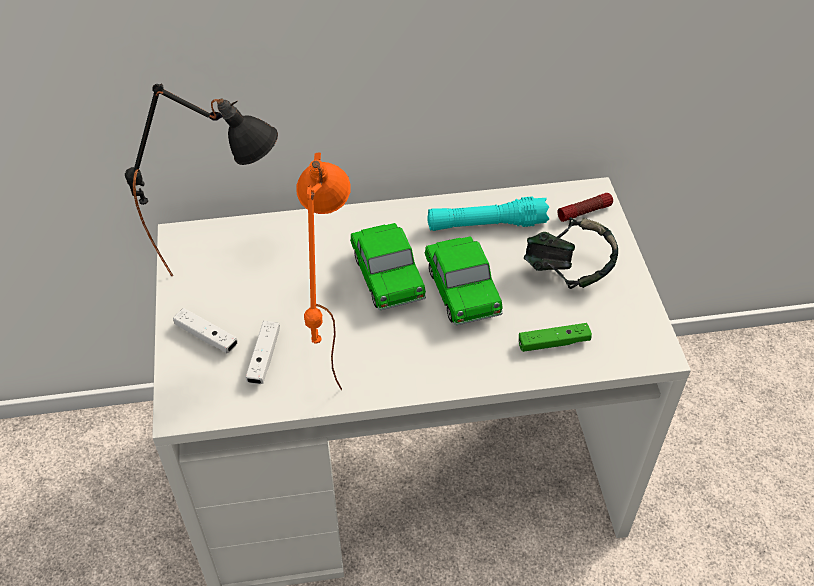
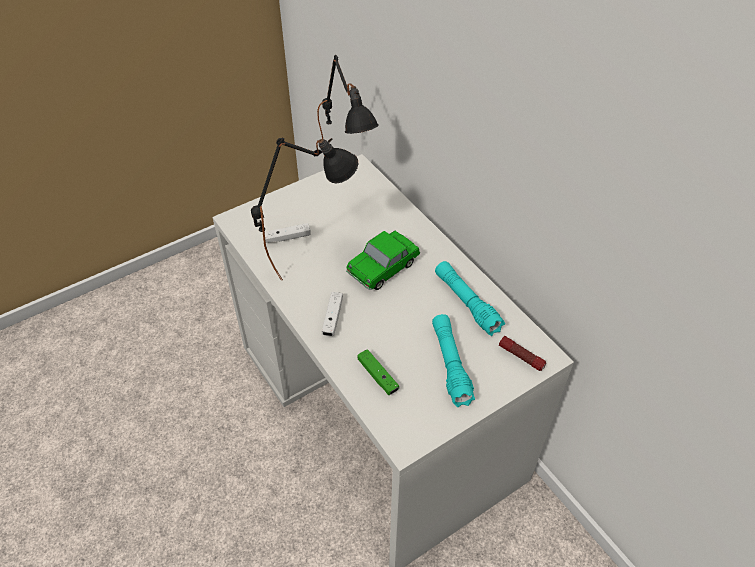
camera: 65 degrees right, 0 degrees up
white game controller [173,308,238,353] -> white game controller moved to [322,292,343,336]
orange table lamp [297,152,350,390] -> black table lamp [251,137,358,280]
toy car [425,236,503,325] -> none
headphones [524,217,618,289] -> turquoise flashlight [432,314,475,407]

